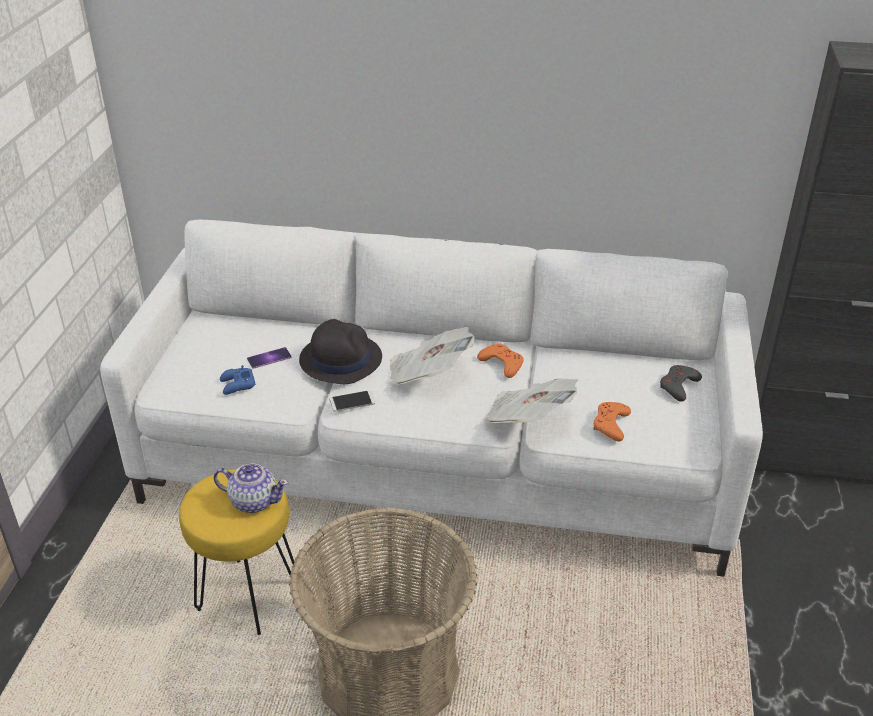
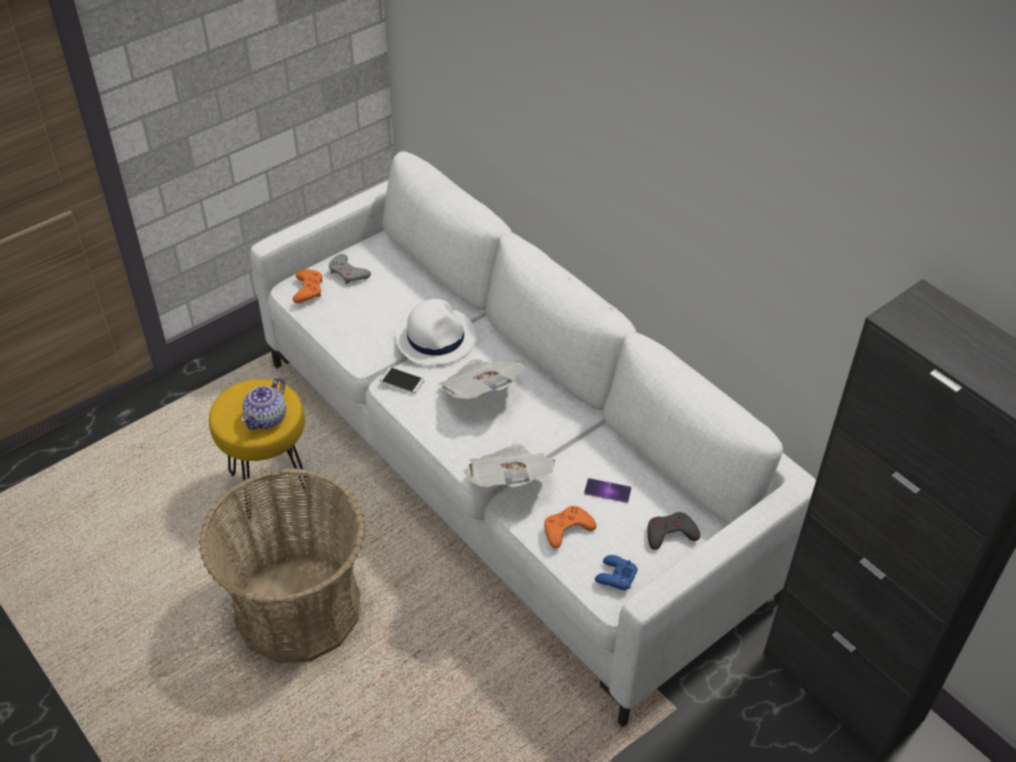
camera: 40 degrees right, 10 degrees up
teapot [214,464,289,513] -> teapot turned 60 degrees clockwise [241,377,286,430]
blue game controller [220,365,256,395] -> blue game controller moved to [595,555,638,590]
phone [247,347,292,369] -> phone moved to [584,478,631,503]
black hat [299,319,382,384] -> white hat [396,299,476,365]
orange game controller [477,344,524,378] -> orange game controller moved to [293,269,322,303]
none -> grey game controller [329,254,371,284]

